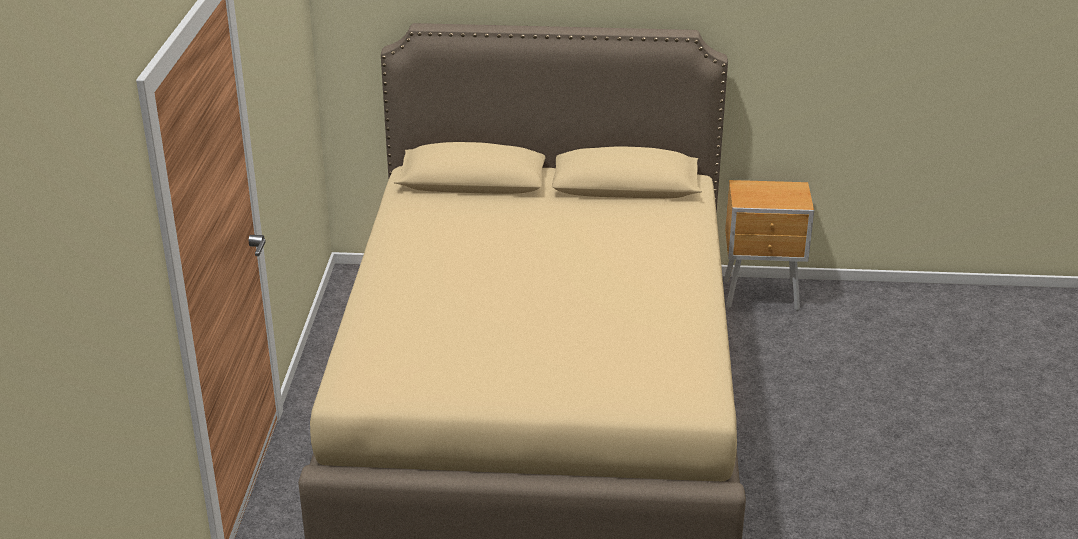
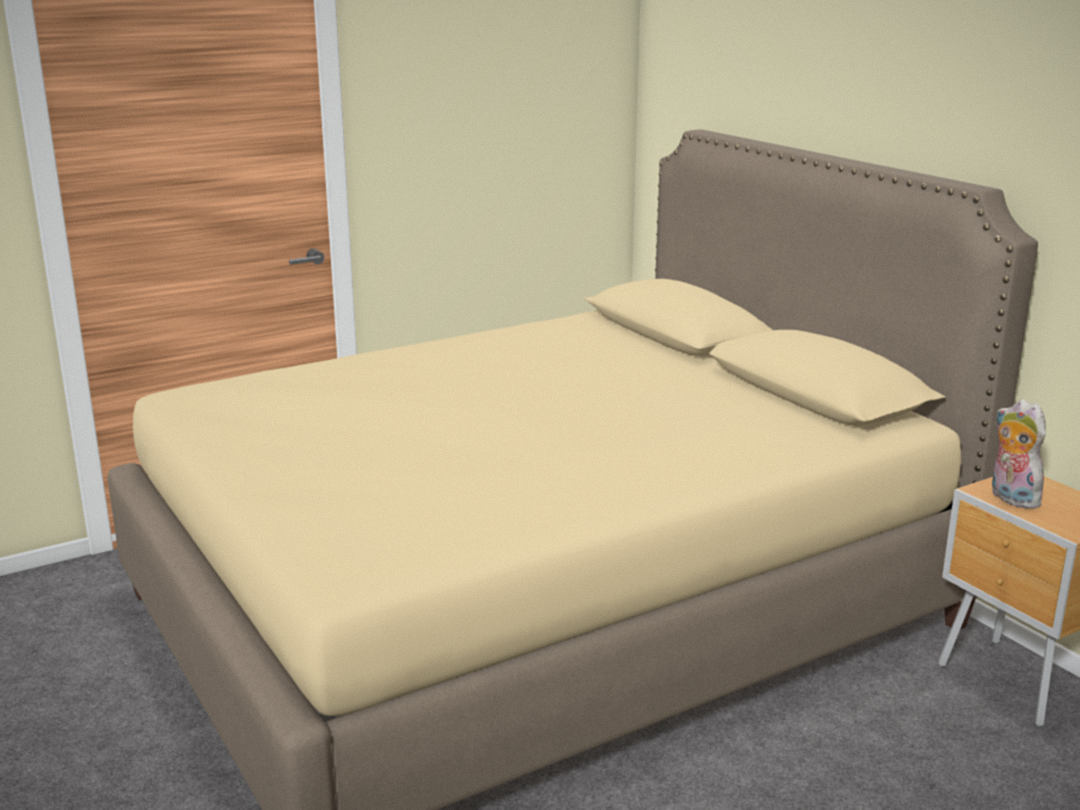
camera: 55 degrees right, 10 degrees down
none -> plush toy [992,399,1047,509]

